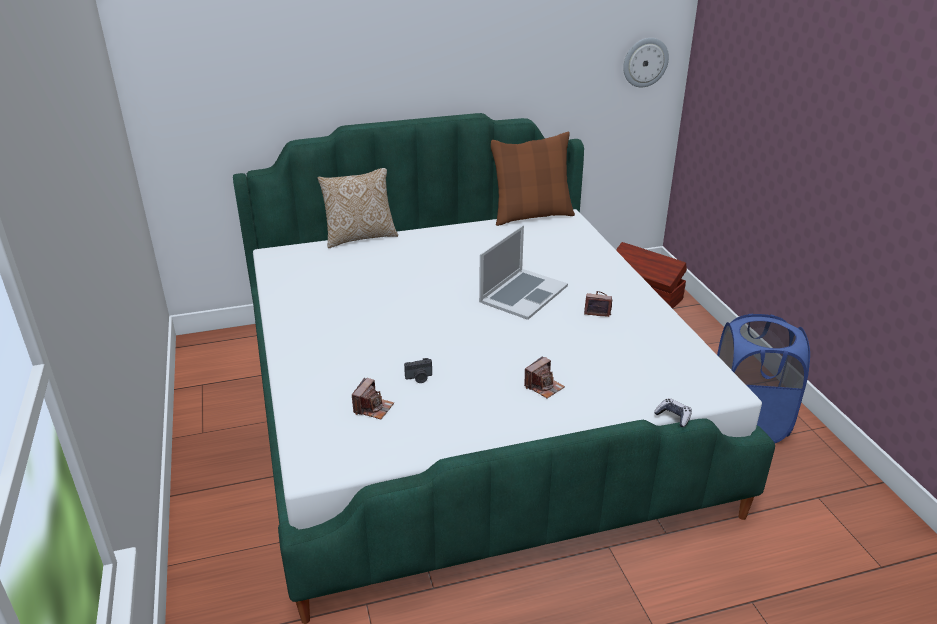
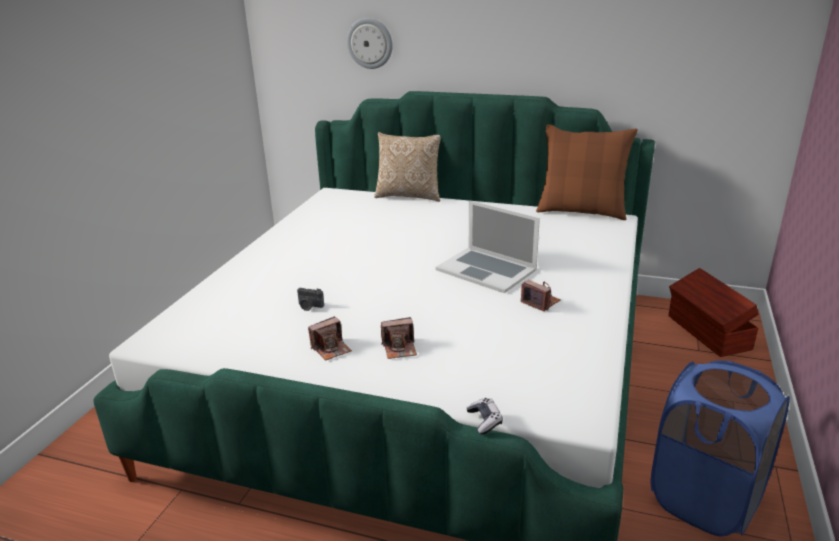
camera: 35 degrees right, 5 degrees down
camera [352,378,394,419] -> camera moved to [308,316,352,361]
laptop [479,225,568,320] -> laptop turned 60 degrees clockwise [435,200,540,293]
wall clock [623,38,669,88] -> wall clock moved to [347,18,393,69]

